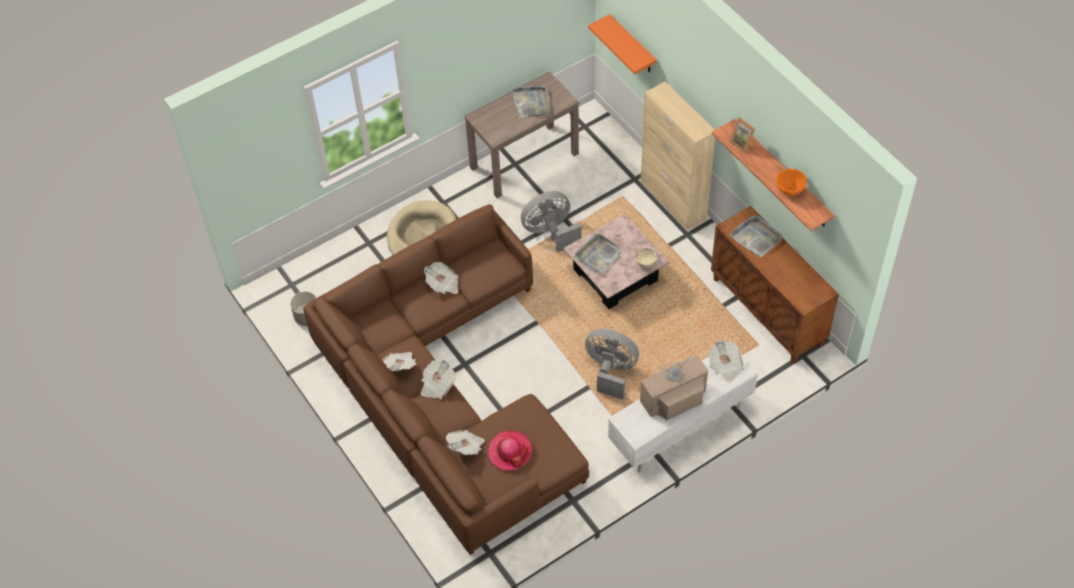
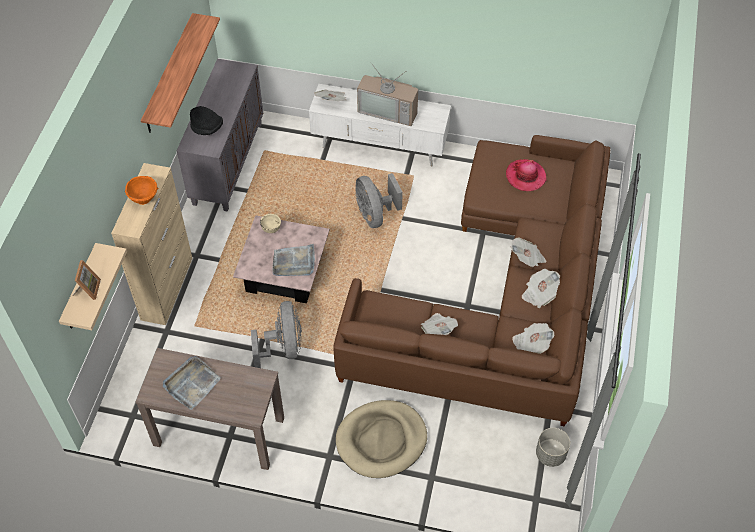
camera: 135 degrees left, 0 degrees up
newspaper [446,430,485,455] -> newspaper moved to [512,323,555,354]
grey fan [521,191,582,252] -> grey fan turned 120 degrees counterclockwise [251,301,302,368]
orange shelf [588,14,657,74] -> beige shelf [59,243,127,330]
brown cabinet [711,206,839,364] -> grey cabinet [177,59,263,212]
picture frame [729,117,755,153] -> picture frame moved to [72,260,101,300]
grey tray [729,215,783,257] -> black hat [190,106,223,135]
orange bowl [776,169,807,196] -> orange bowl moved to [125,176,158,205]

